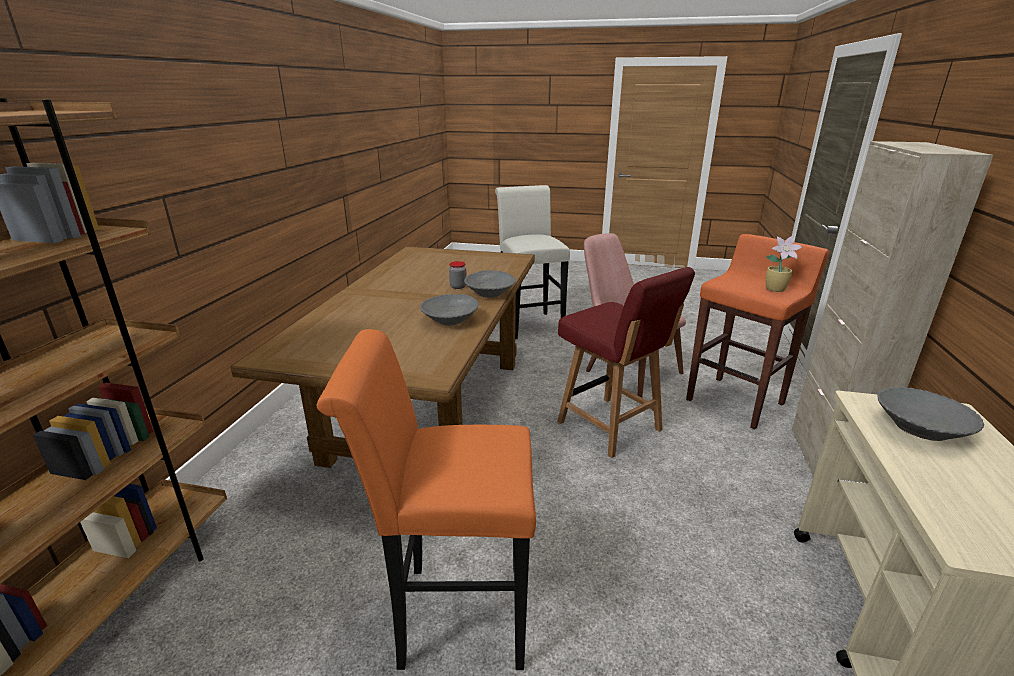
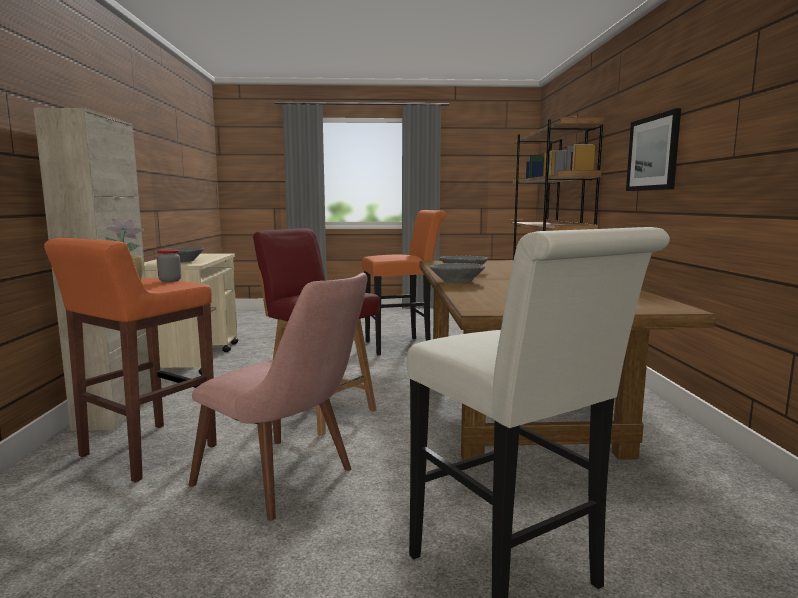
camera: 165 degrees right, 15 degrees down
jar [449,261,467,289] -> jar moved to [157,249,181,282]
none -> picture [626,108,681,191]

